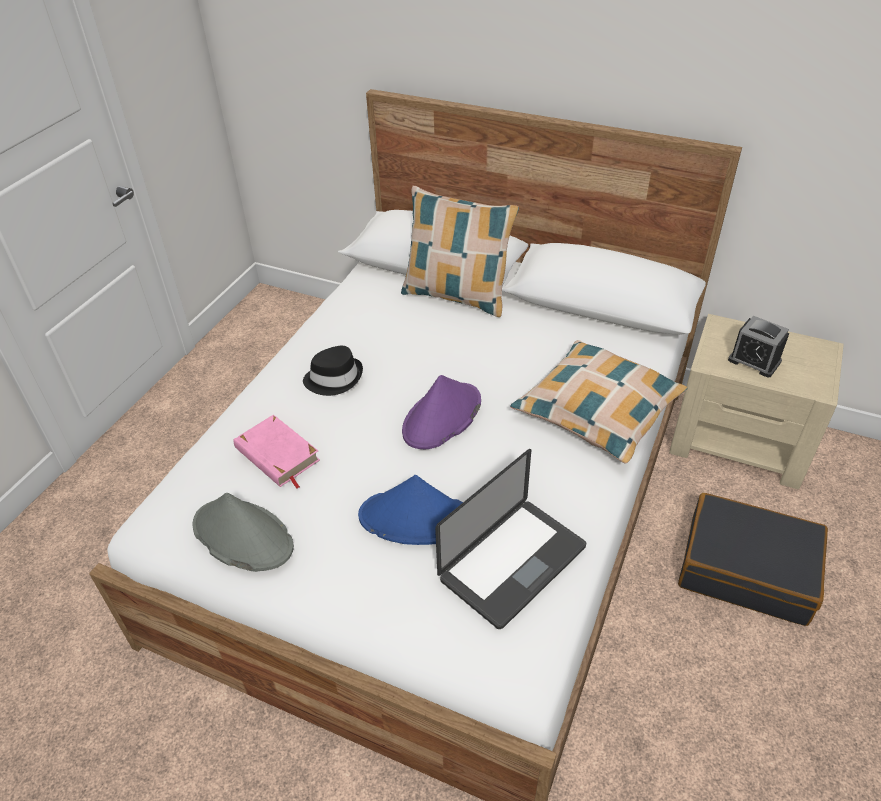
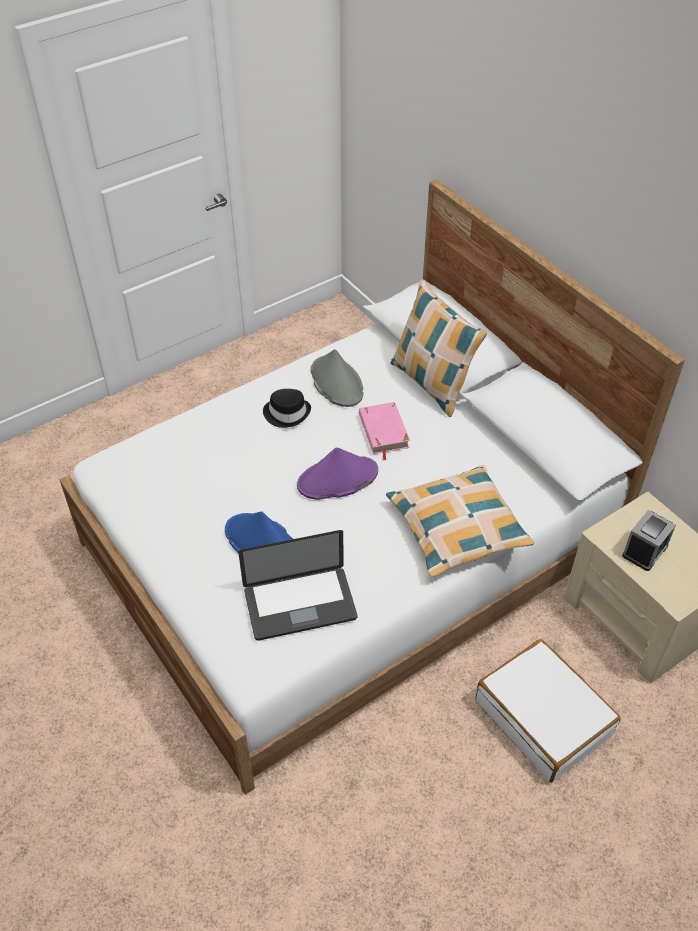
camera: 30 degrees right, 5 degrees up
grey hat [192,493,294,572] -> grey hat moved to [310,349,363,407]
pink book [234,415,320,489] -> pink book moved to [359,402,410,460]
black suitcase [678,493,828,626] -> white suitcase [476,639,621,783]
alarm clock [728,316,789,377] -> alarm clock turned 120 degrees counterclockwise [622,510,676,571]

